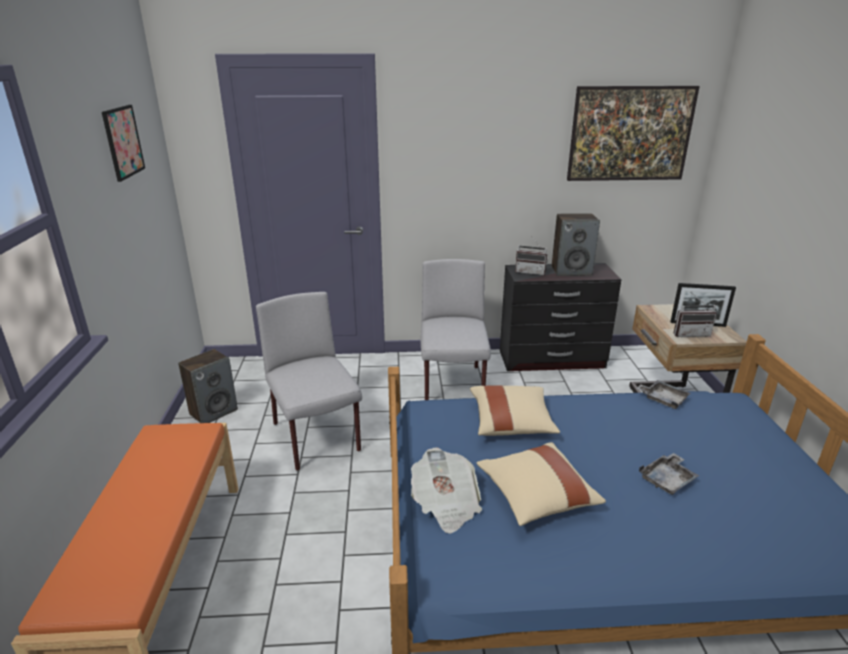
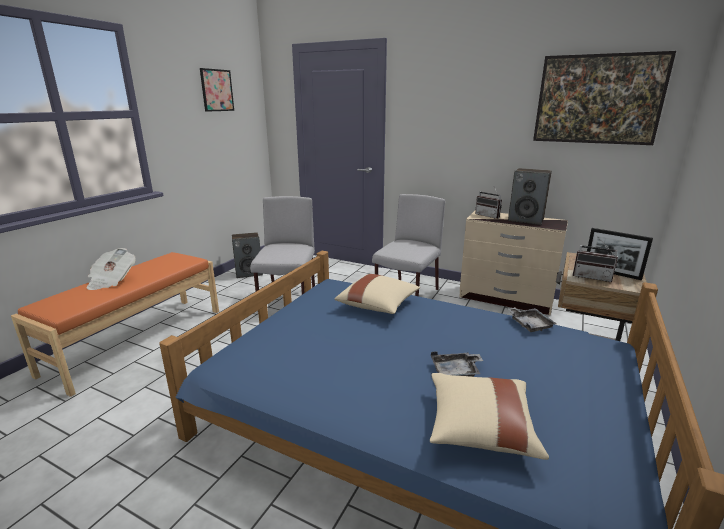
camera: 30 degrees right, 5 degrees down
newspaper [411,448,482,534] -> newspaper moved to [87,248,136,290]
beige pillow [477,442,606,526] -> beige pillow moved to [430,373,549,460]
black dresser [500,263,622,371] -> beige dresser [459,210,568,315]

